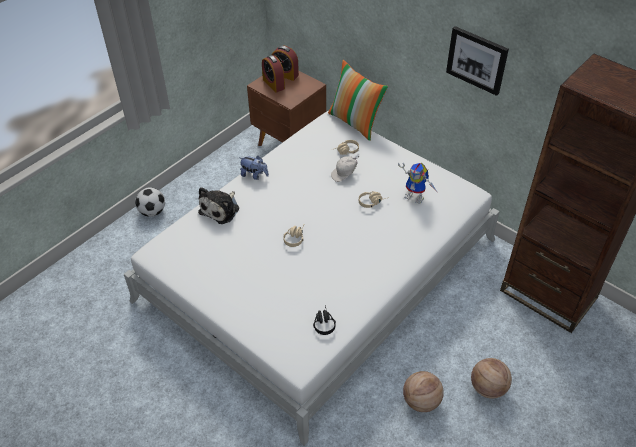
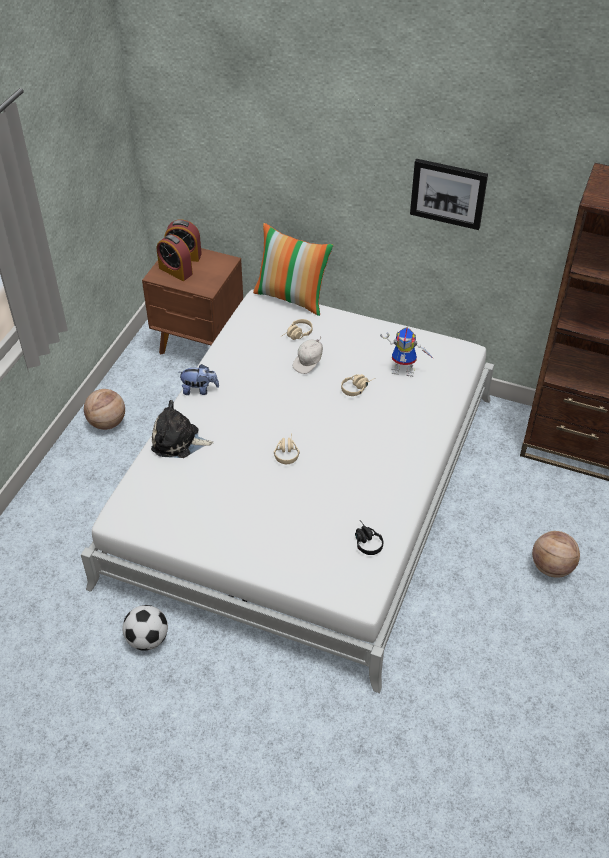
camera: 20 degrees left, 0 degrees up
football [135,187,165,217] -> football moved to [122,605,168,651]
plush toy [198,187,239,224] -> plush toy turned 90 degrees clockwise [151,400,214,458]
basketball [403,371,444,412] -> basketball moved to [84,389,125,430]

